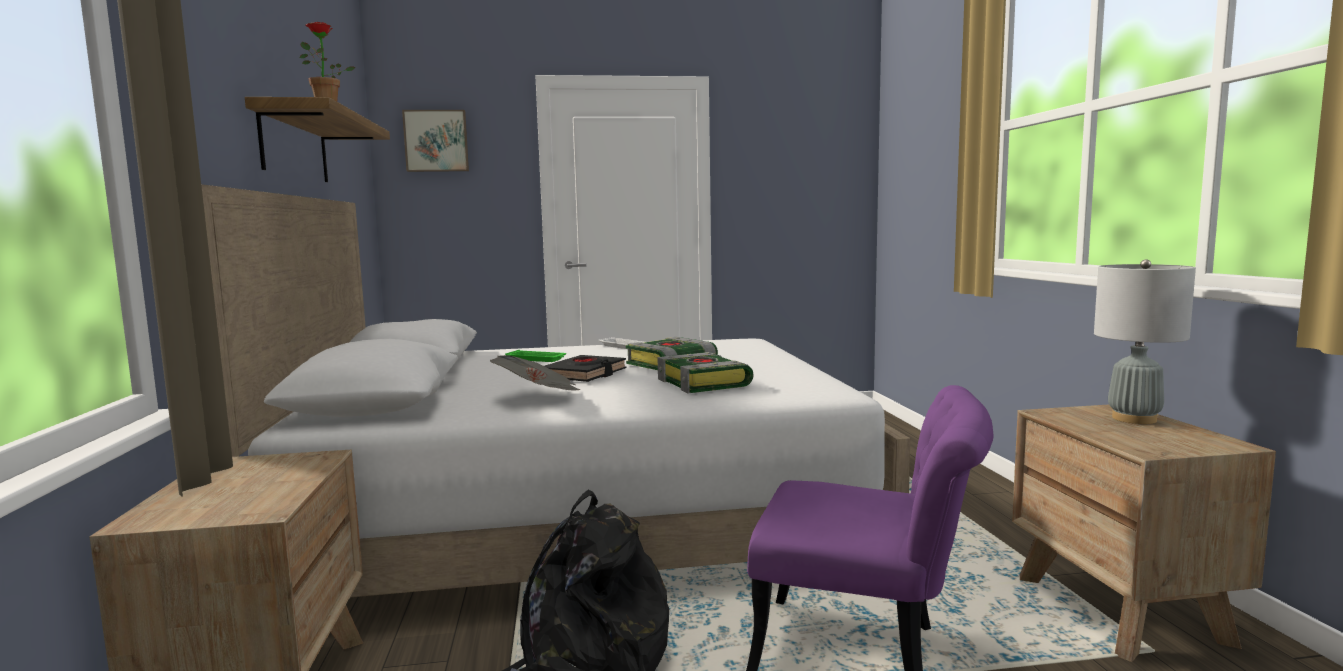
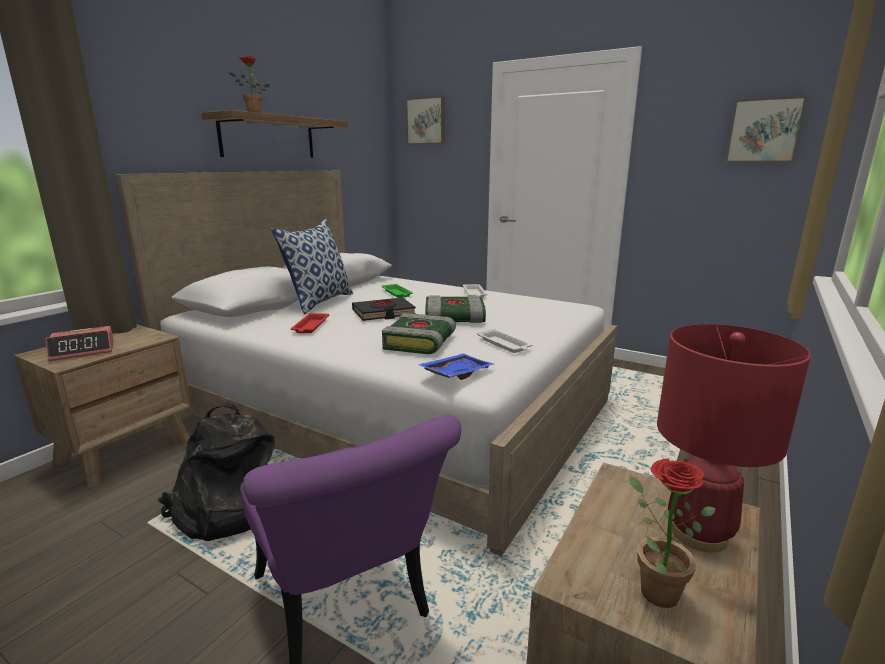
camera: 40 degrees right, 10 degrees up
newspaper [490,355,581,390] -> red tray [291,313,329,333]
grey table lamp [1094,260,1196,424] -> red table lamp [657,324,811,553]
none -> alarm clock [45,326,114,361]
none -> pillow [271,219,353,314]
none -> blue tray [418,353,495,380]
none -> white tray [477,329,532,353]
none -> potted plant [629,459,716,608]
none -> picture [725,96,807,162]

